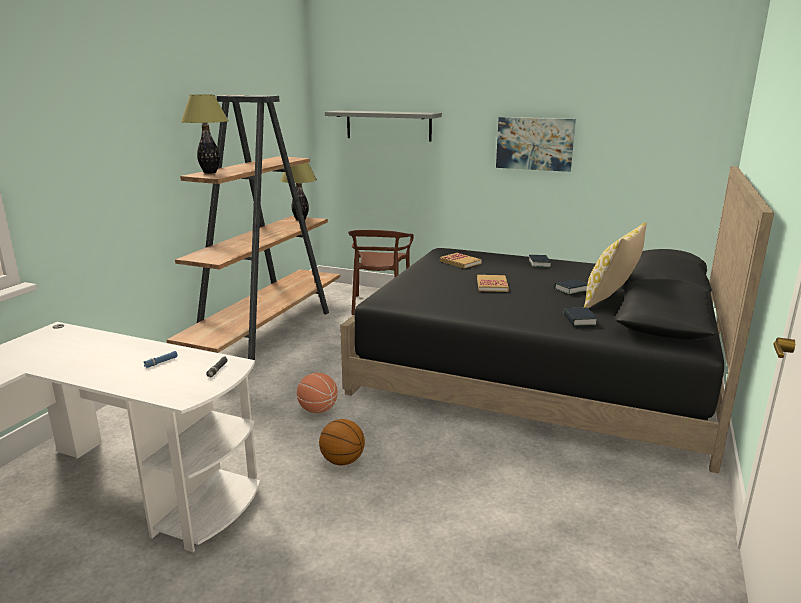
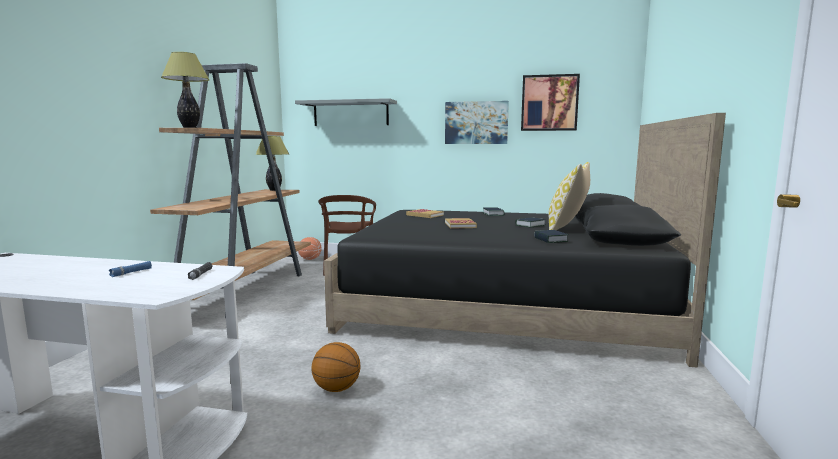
camera: 10 degrees left, 10 degrees down
basketball [297,373,338,413] -> basketball moved to [298,237,322,260]
none -> picture [521,74,580,131]

